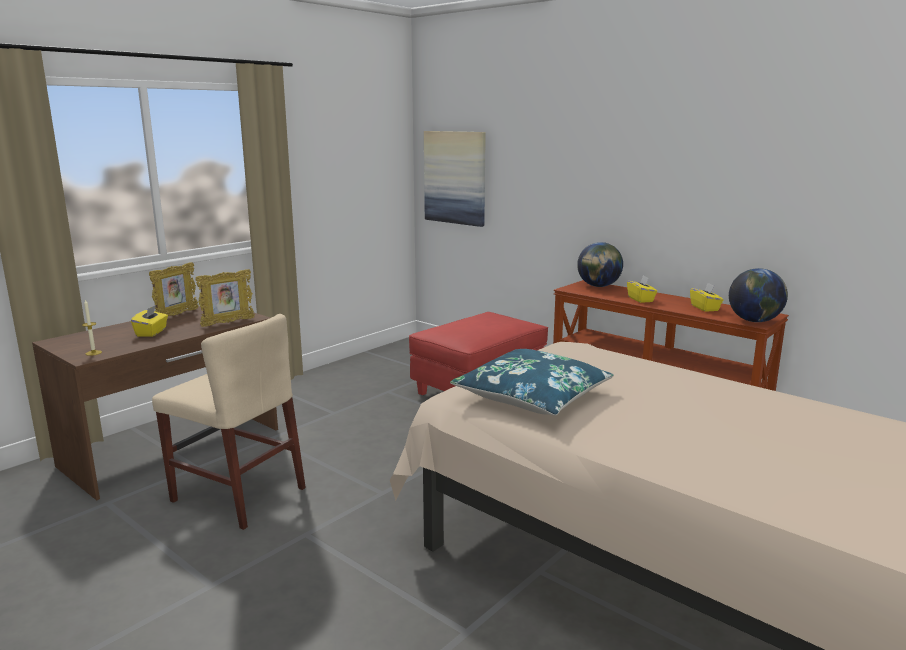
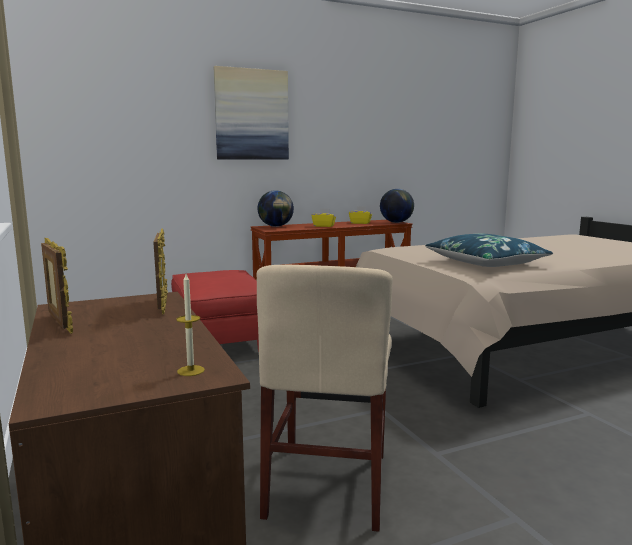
camera: 65 degrees left, 5 degrees down
yellow tissue box [131,305,168,337] -> none
beige chair [152,314,306,530] -> beige chair turned 135 degrees clockwise [257,265,393,532]
picture [424,131,486,227] -> picture moved to [214,66,289,160]

